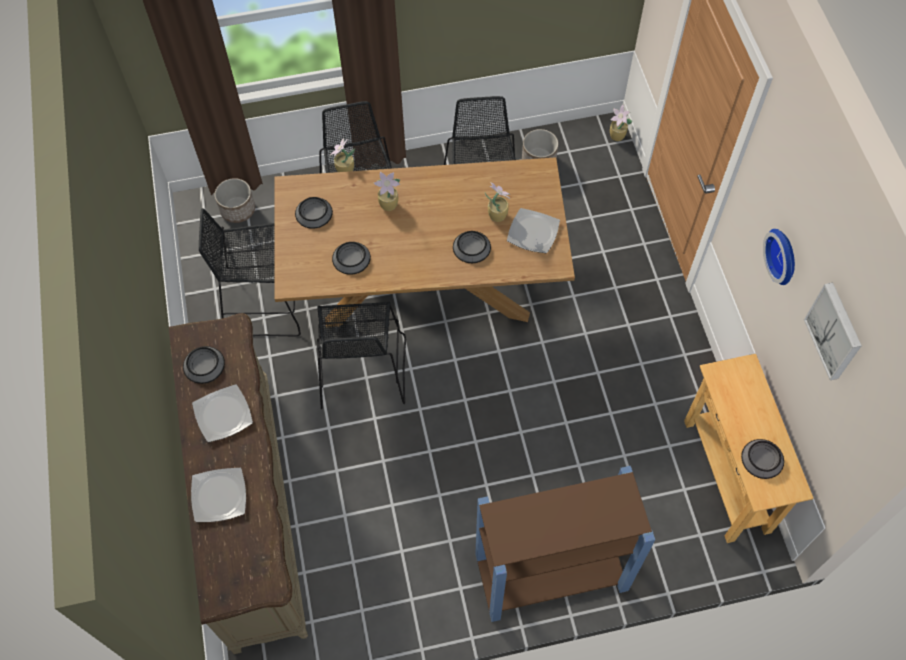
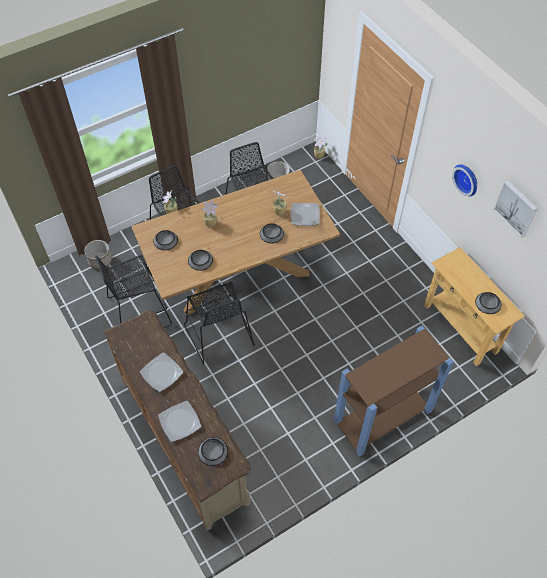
camera: 20 degrees left, 5 degrees down
bowl [183,346,225,384] -> bowl moved to [198,437,228,466]

